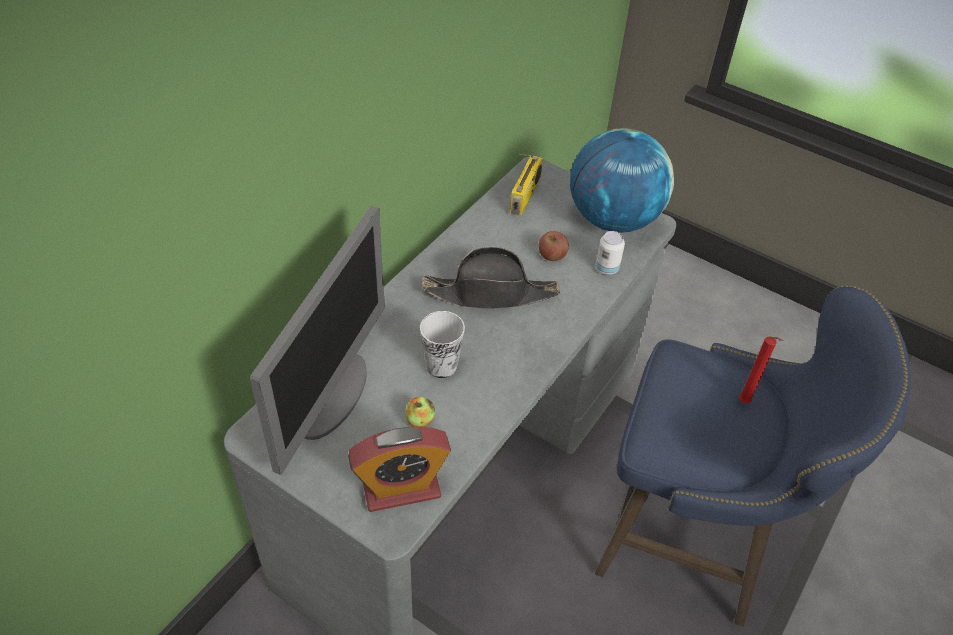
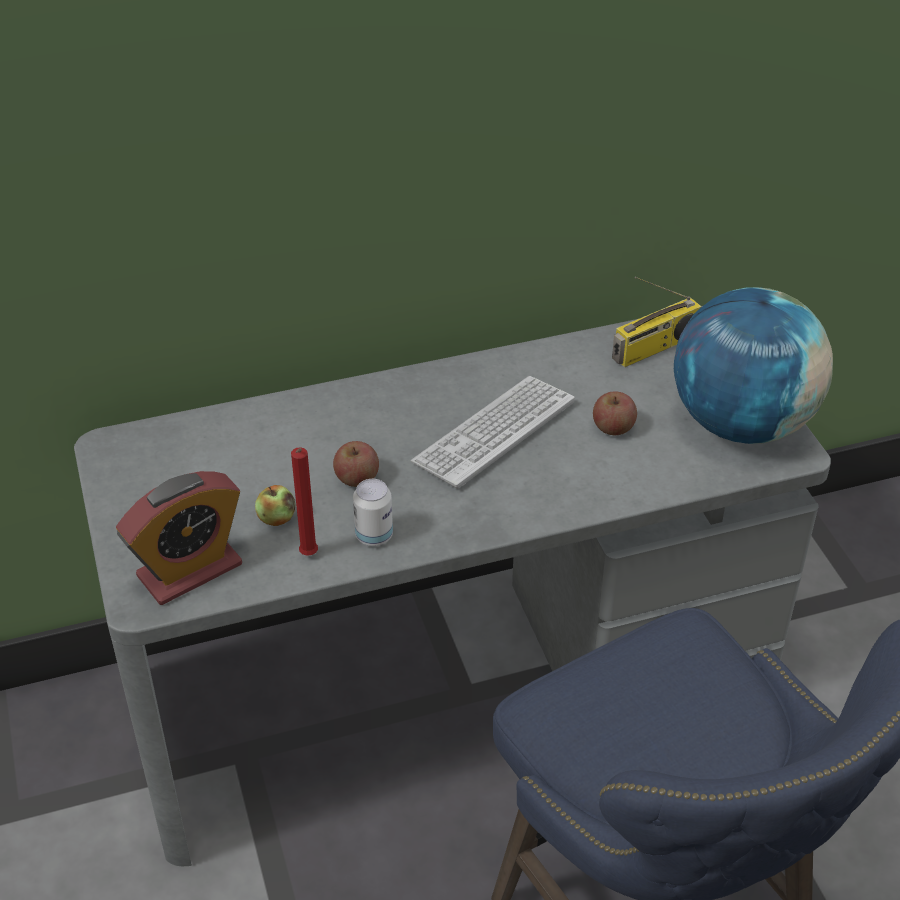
camera: 40 degrees right, 5 degrees down
monitor [250,206,385,475] -> none
alarm clock [348,427,451,512] -> alarm clock turned 60 degrees counterclockwise [116,471,242,605]
cup [420,311,465,378] -> apple [333,441,379,487]
black hat [422,247,560,308] -> keyboard [410,376,575,489]
can [596,231,625,274] -> can moved to [353,479,393,546]
red candle [739,336,784,404] -> red candle moved to [291,447,318,556]

